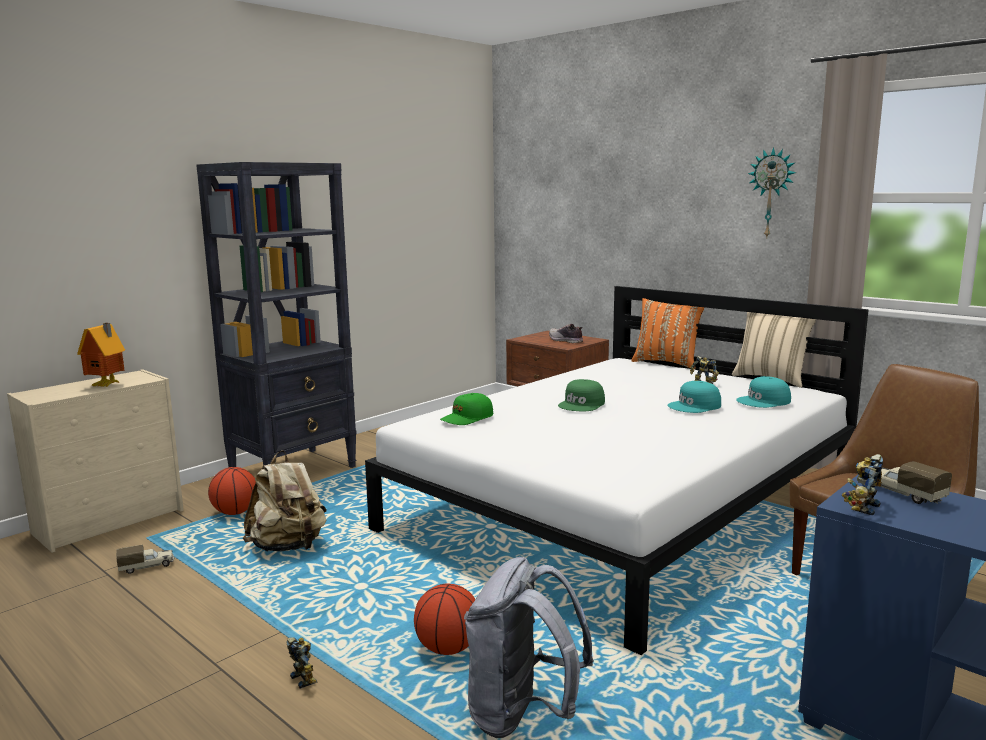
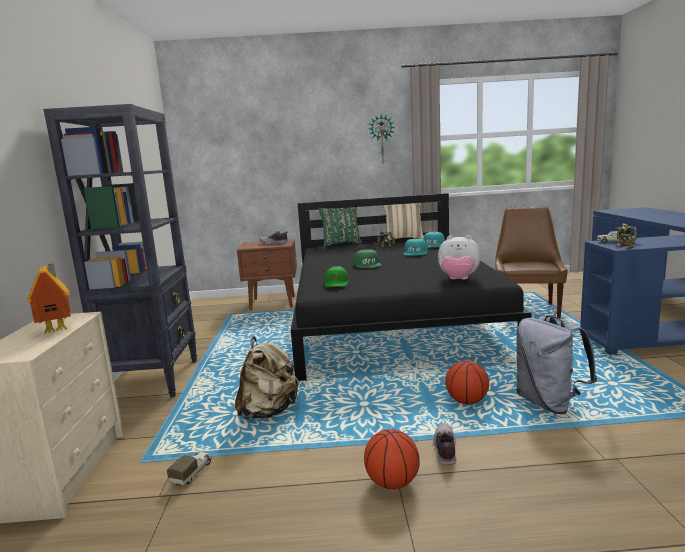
camera: 45 degrees left, 0 degrees up
basketball [208,467,256,515] -> basketball moved to [364,429,420,489]
toy robot [286,637,317,689] -> shoe [433,423,456,465]
white bed [365,286,869,655] -> black bed [291,193,531,381]
orange pillow [631,298,705,369] -> green pillow [319,207,362,247]
none -> plush toy [438,235,481,279]

